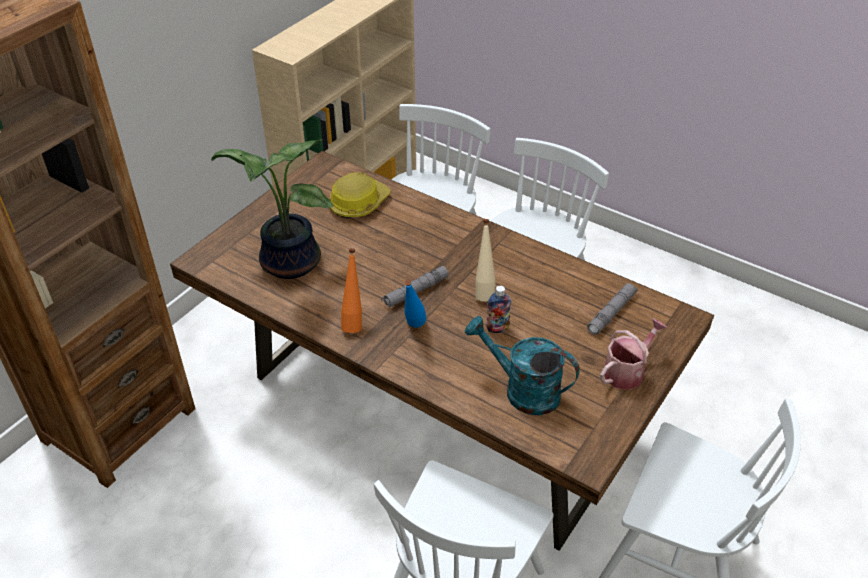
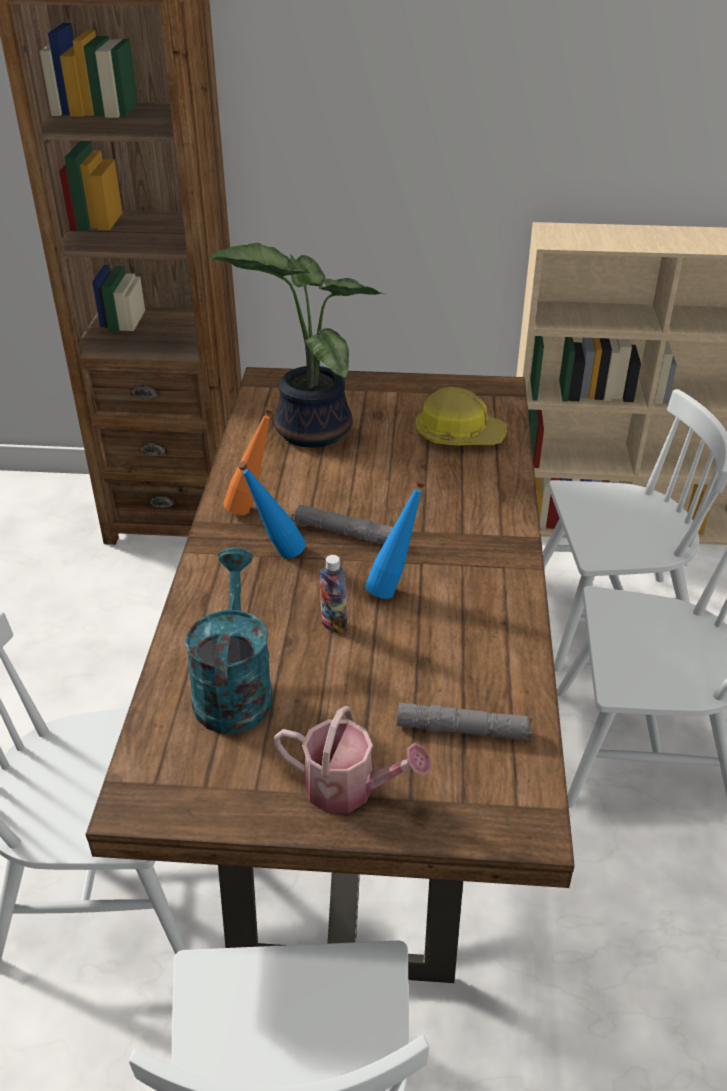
camera: 60 degrees right, 5 degrees down
beige bottle [476,219,495,301] -> blue bottle [365,479,426,599]

